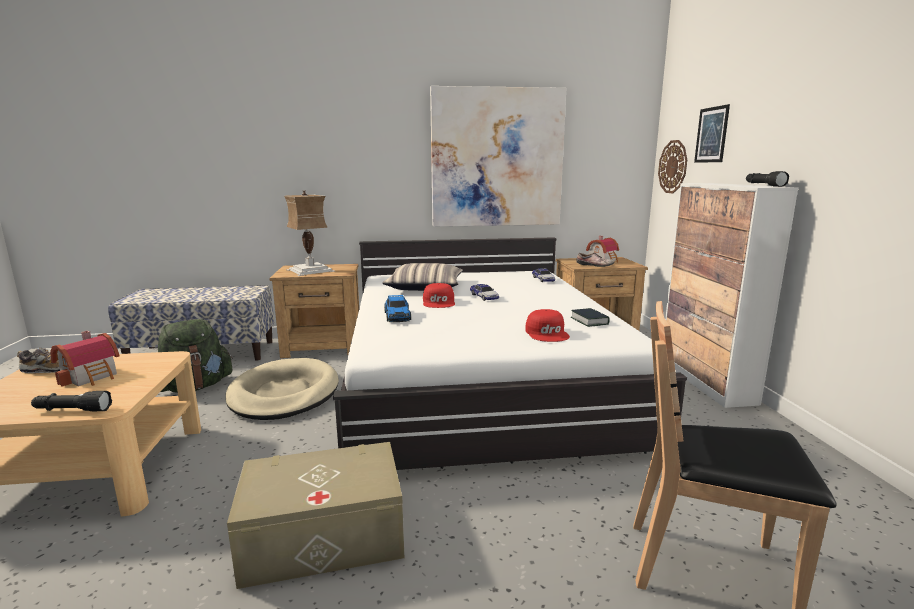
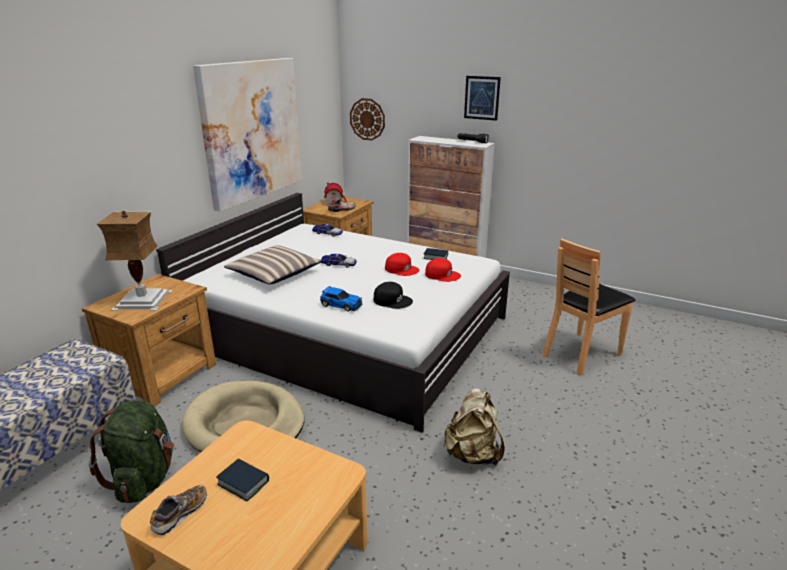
camera: 55 degrees left, 10 degrees up
black flashlight [31,391,112,411] -> none
toy house [50,331,120,387] -> book [216,459,269,501]
beige storage box [227,442,404,589] -> beige backpack [444,388,505,466]
red cap [423,283,455,308] -> red cap moved to [385,253,419,276]
picture [694,104,730,163] -> picture moved to [464,76,501,121]
none -> black cap [374,282,413,309]

